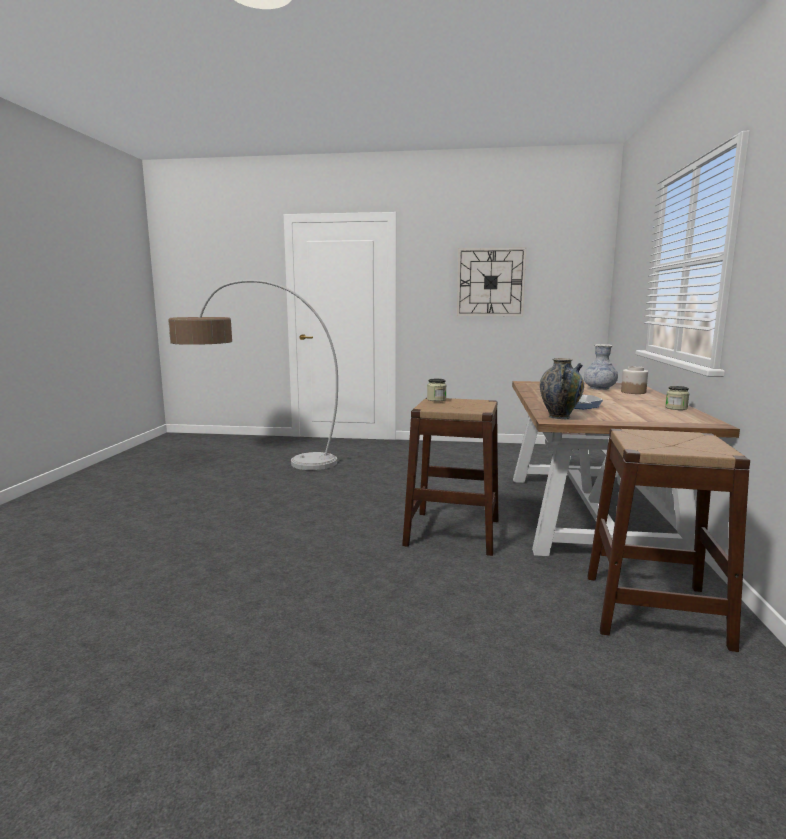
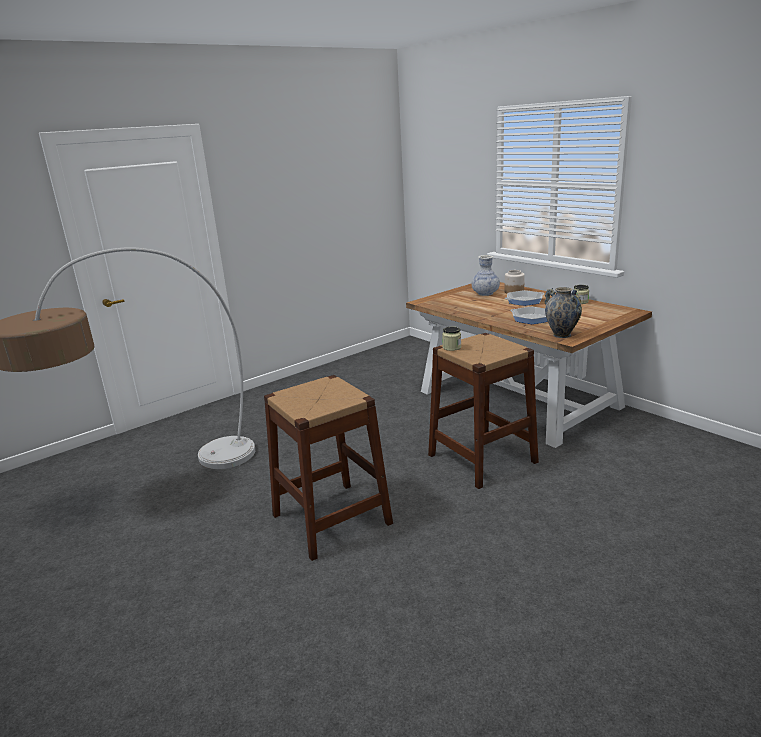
camera: 45 degrees left, 10 degrees up
wall clock [457,247,526,316] -> none
brown stool [587,429,750,652] -> brown stool moved to [264,375,393,561]
none -> frying pan [505,290,544,306]

